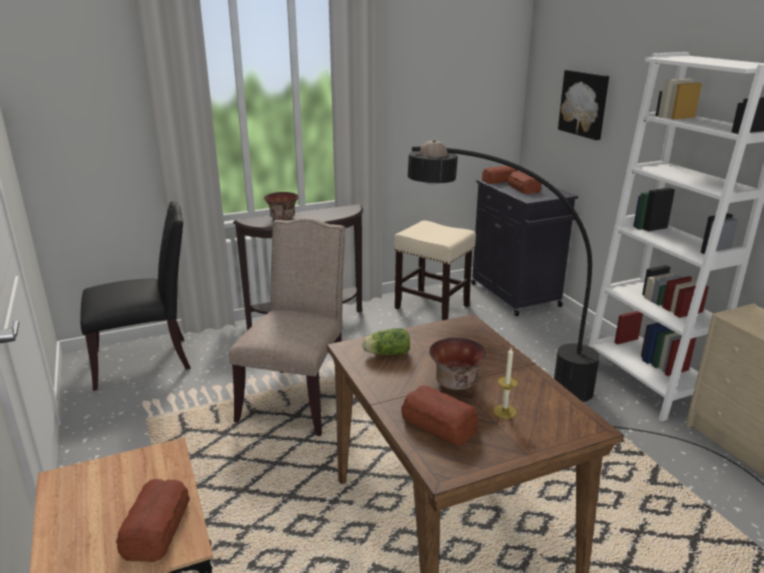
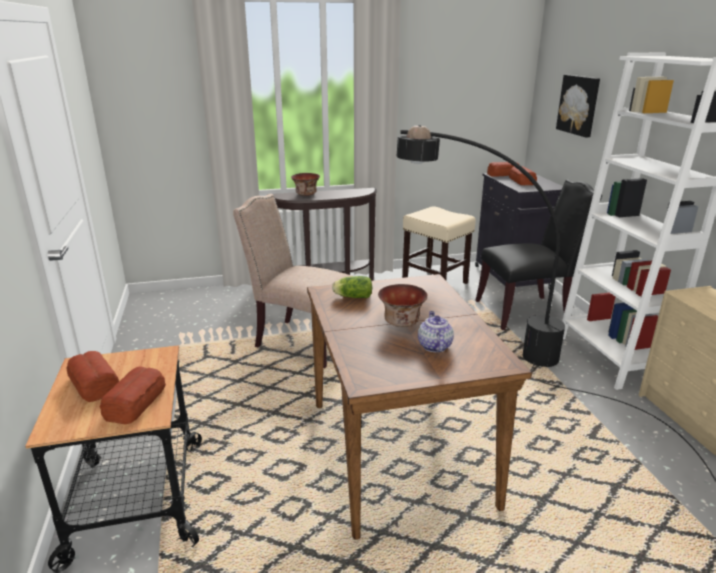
camera: 10 degrees right, 0 degrees up
black chair [80,201,191,391] -> black chair moved to [475,179,602,330]
beige chair [229,218,345,436] -> beige chair turned 90 degrees counterclockwise [233,194,353,368]
bread [401,385,478,445] -> bread moved to [66,351,119,402]
candle [493,348,518,419] -> teapot [418,311,454,352]

